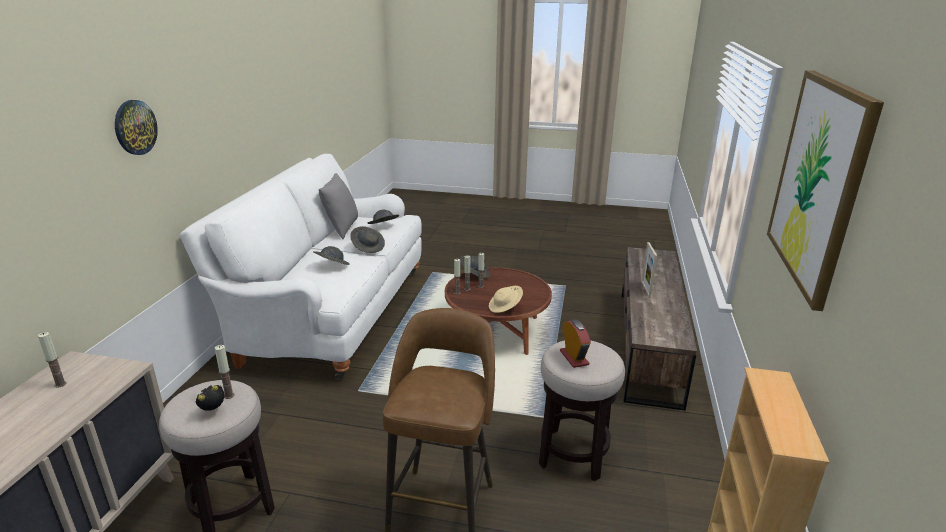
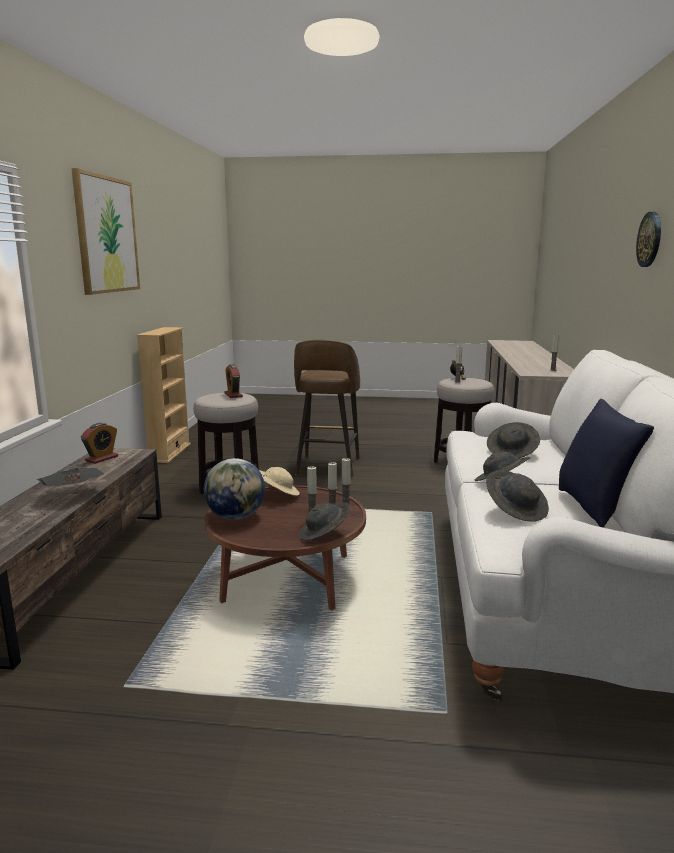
camera: 175 degrees right, 10 degrees down
grey pillow [318,173,358,239] -> blue pillow [559,399,654,528]
picture frame [642,242,657,297] -> newspaper [36,468,104,487]
none -> alarm clock [81,423,118,464]
none -> globe [204,458,265,520]

